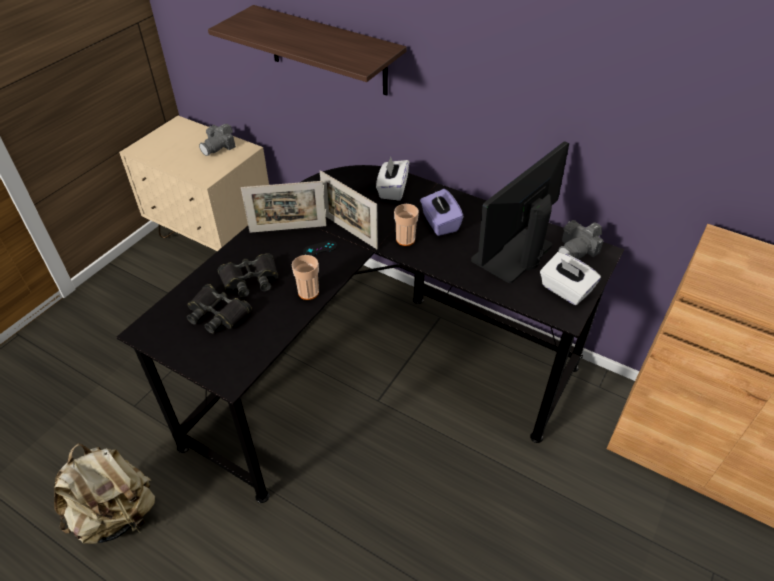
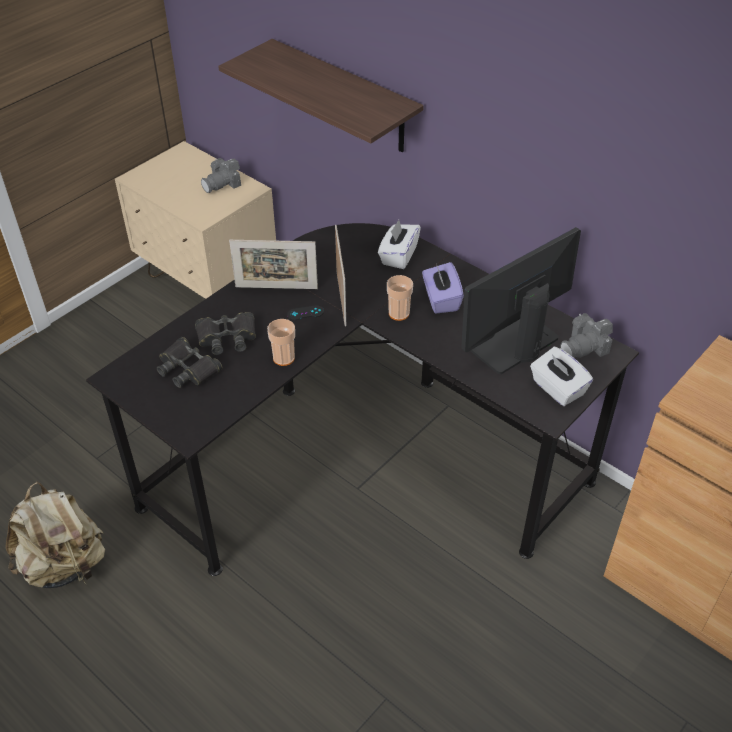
camera: 10 degrees right, 0 degrees up
picture frame [320,170,378,249] -> picture frame turned 150 degrees counterclockwise [335,225,346,326]

